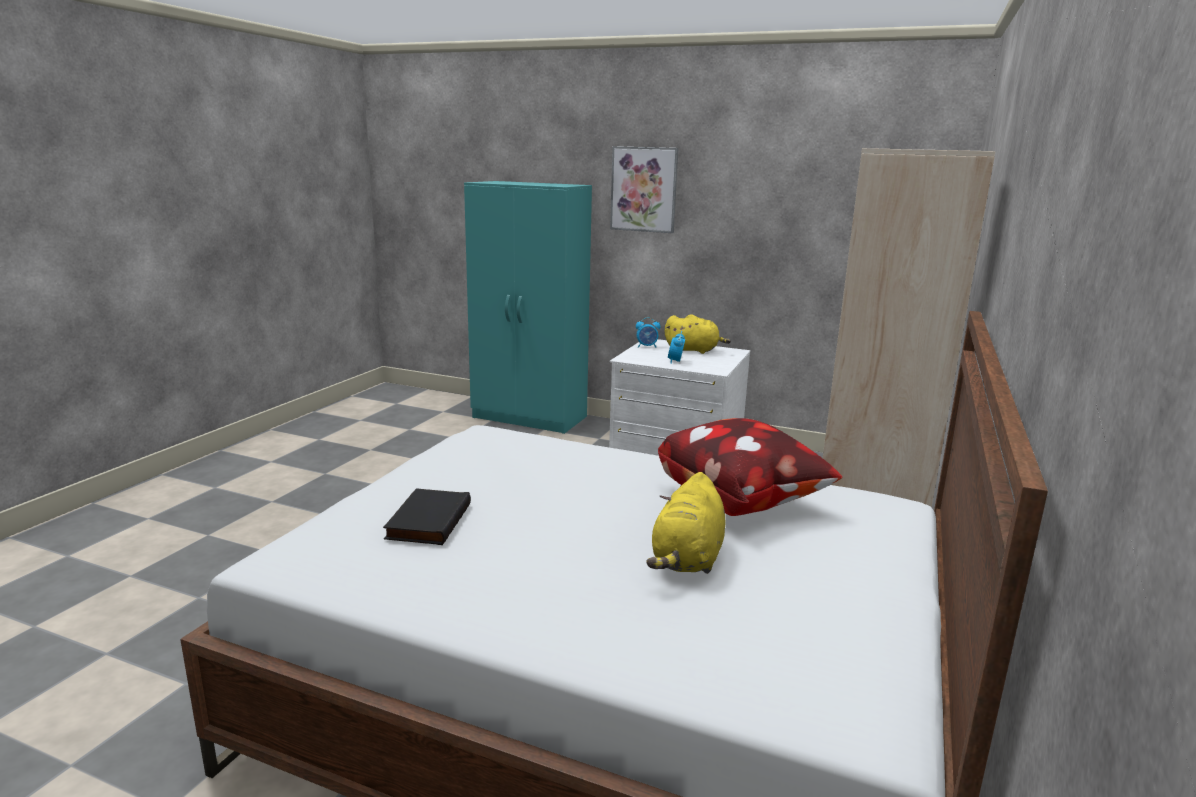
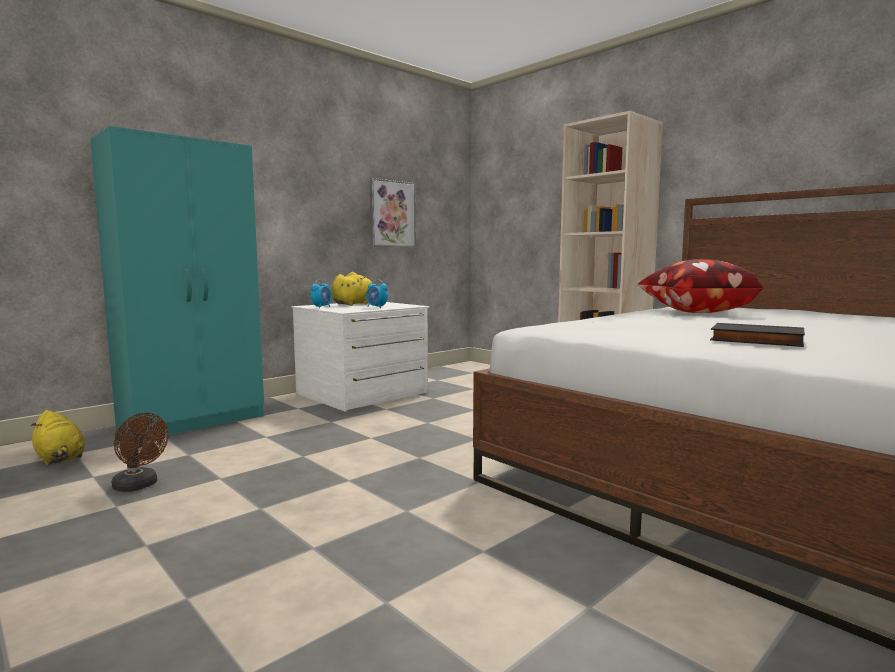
camera: 65 degrees left, 10 degrees down
picture [610,146,678,233] -> picture moved to [370,178,416,247]
yellow plush toy [646,472,726,574] -> yellow plush toy moved to [31,410,85,465]
none -> brown fan [111,413,169,492]

